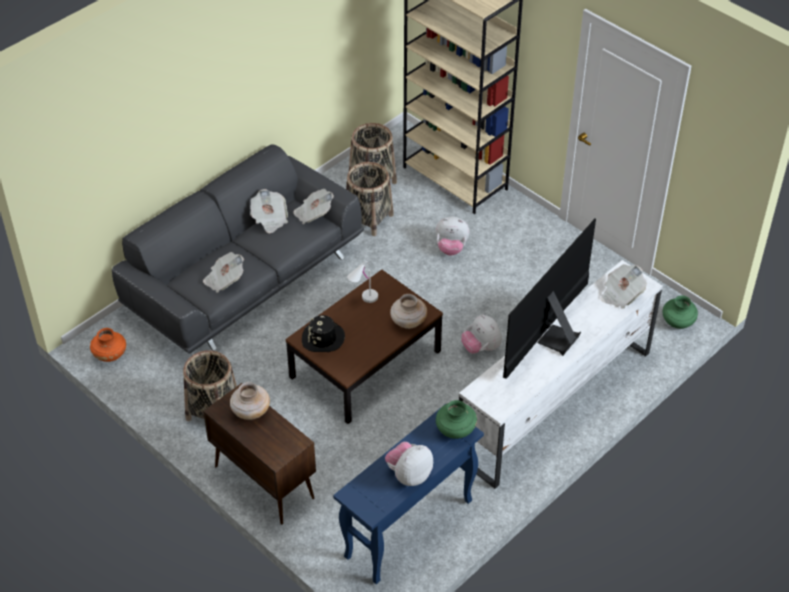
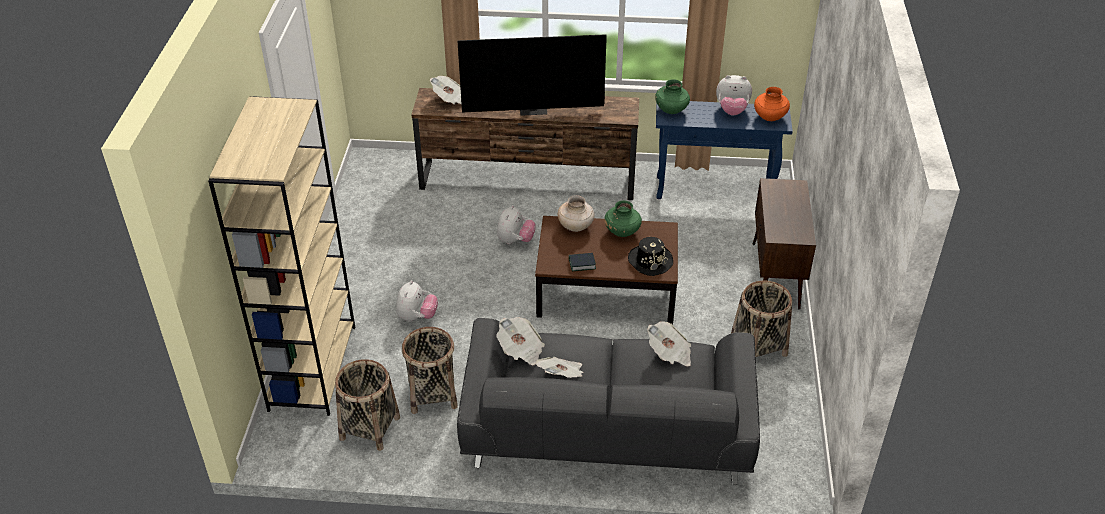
camera: 130 degrees left, 5 degrees down
orange vase [90,328,126,362] -> orange vase moved to [754,87,790,121]
beige vase [230,382,270,420] -> none
white table lamp [347,261,378,303] -> book [569,253,596,271]
plush toy [436,217,470,256] -> plush toy turned 45 degrees clockwise [396,280,438,322]
white tv stand [459,260,663,489] -> brown tv stand [412,88,639,200]
green vase [662,295,698,329] -> green vase moved to [604,201,642,237]

